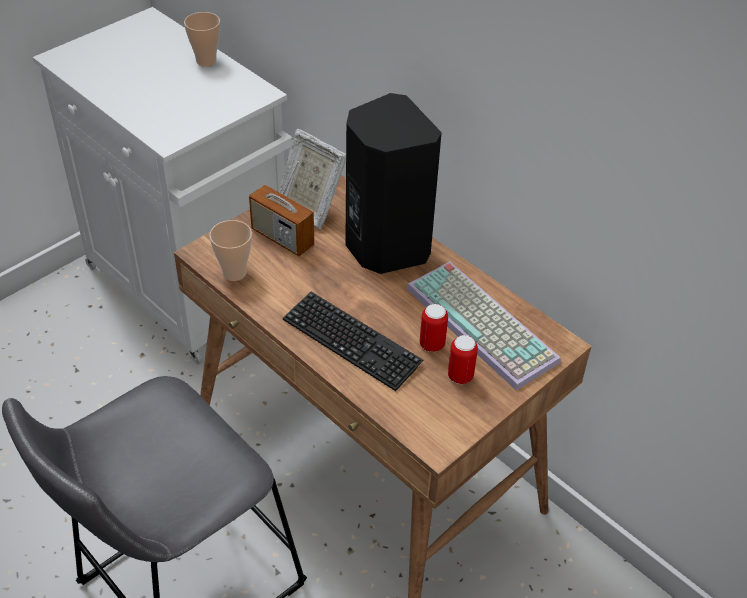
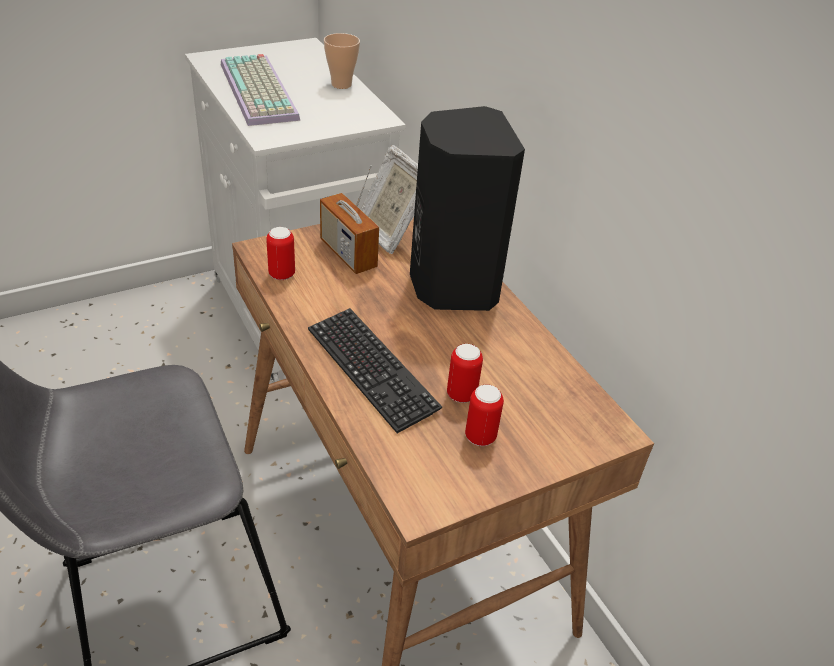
camera: 15 degrees right, 5 degrees down
cup [209,220,252,281] -> can [266,227,295,280]
keyboard [406,262,561,391] -> keyboard moved to [221,54,300,126]

